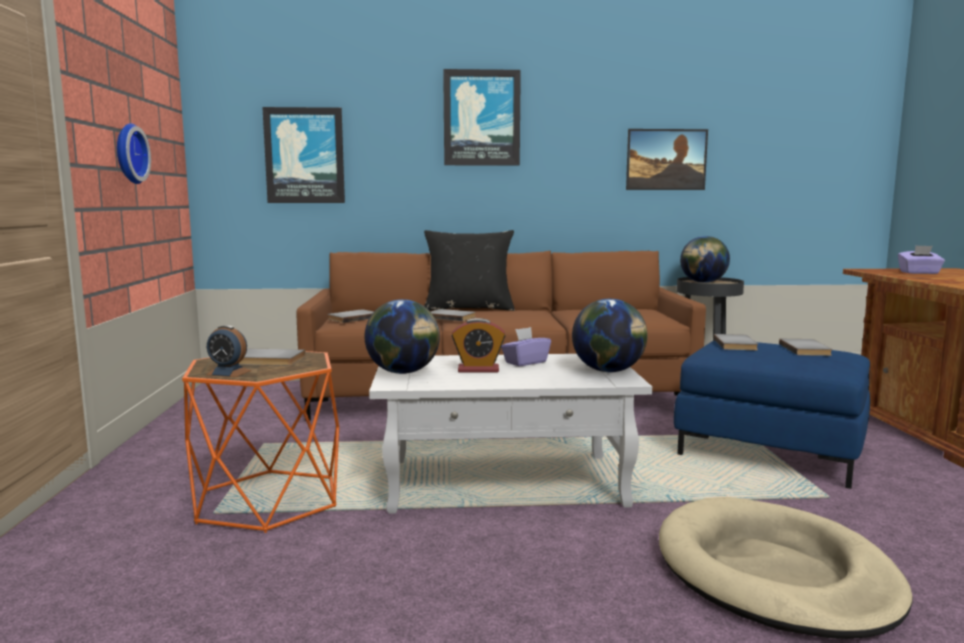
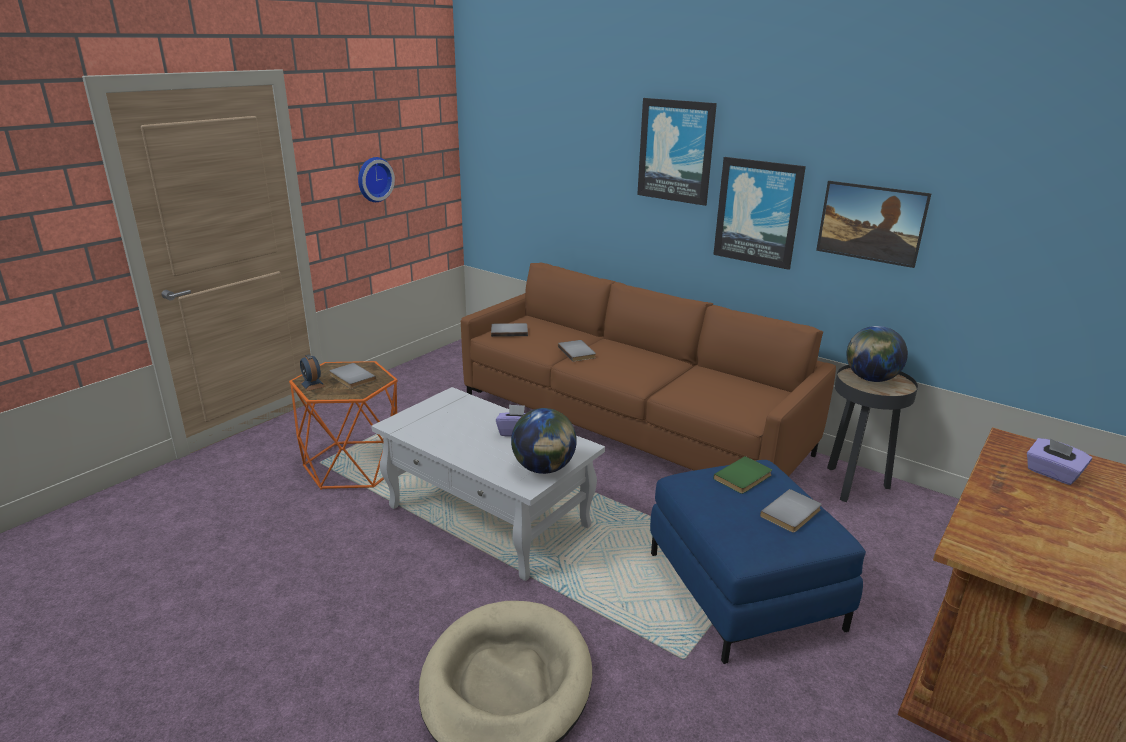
camera: 40 degrees right, 15 degrees up
picture [262,107,345,203] -> picture moved to [713,157,806,270]
globe [364,299,440,374] -> none
black pillow [424,230,515,311] -> none
alarm clock [452,318,505,373] -> none
grey book [714,334,758,350] -> green book [713,456,772,494]

